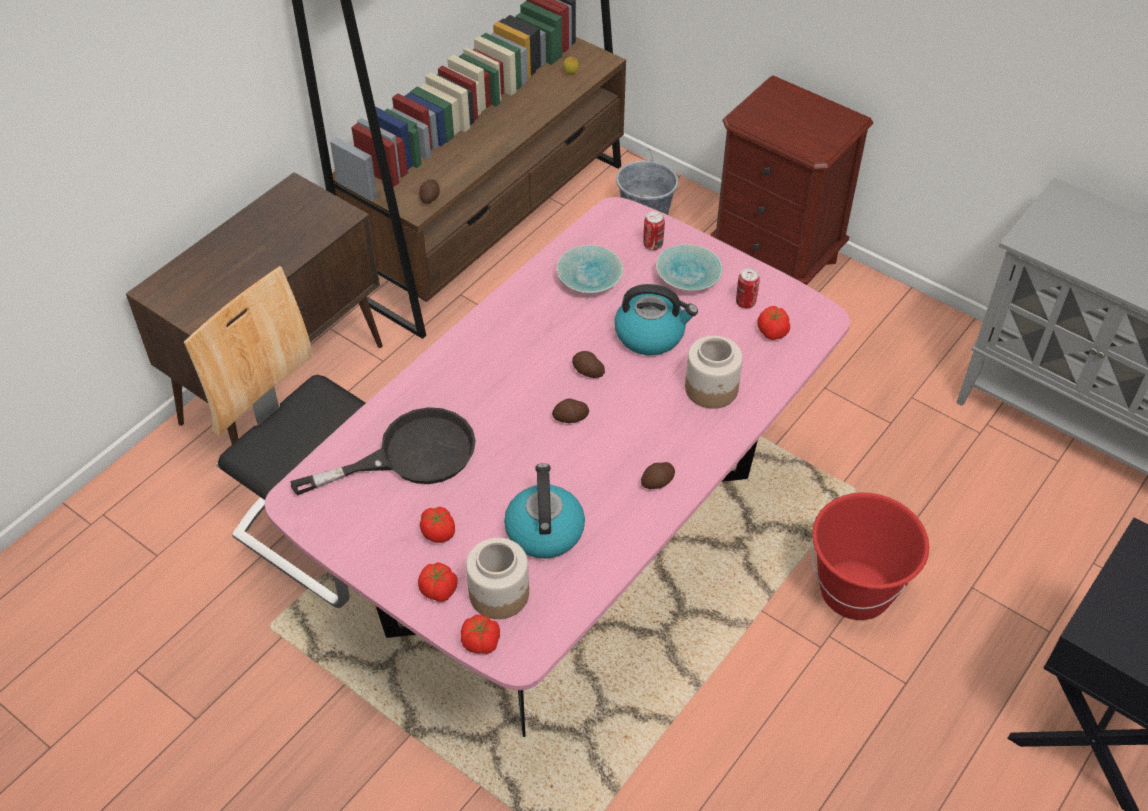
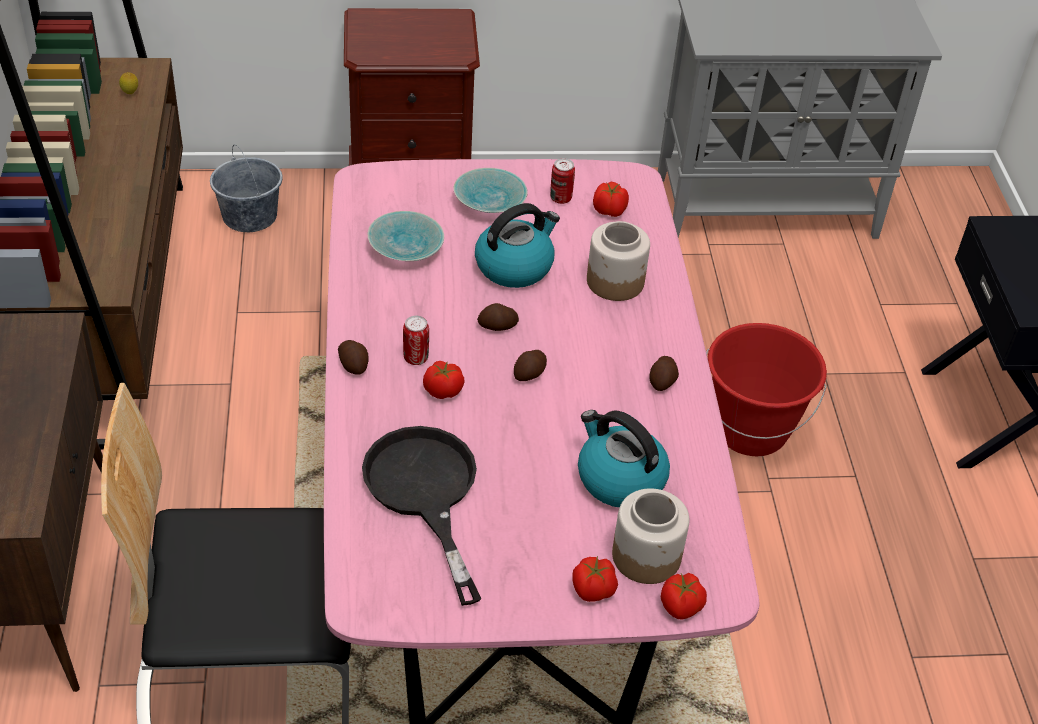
camera: 45 degrees left, 5 degrees down
black frying pan [290,407,476,495] -> black frying pan turned 45 degrees counterclockwise [362,426,481,606]
potato [419,179,440,204] -> potato moved to [338,340,369,375]
tomato [420,507,455,543] -> tomato moved to [423,361,465,399]
can [644,211,665,250] -> can moved to [403,316,429,365]

